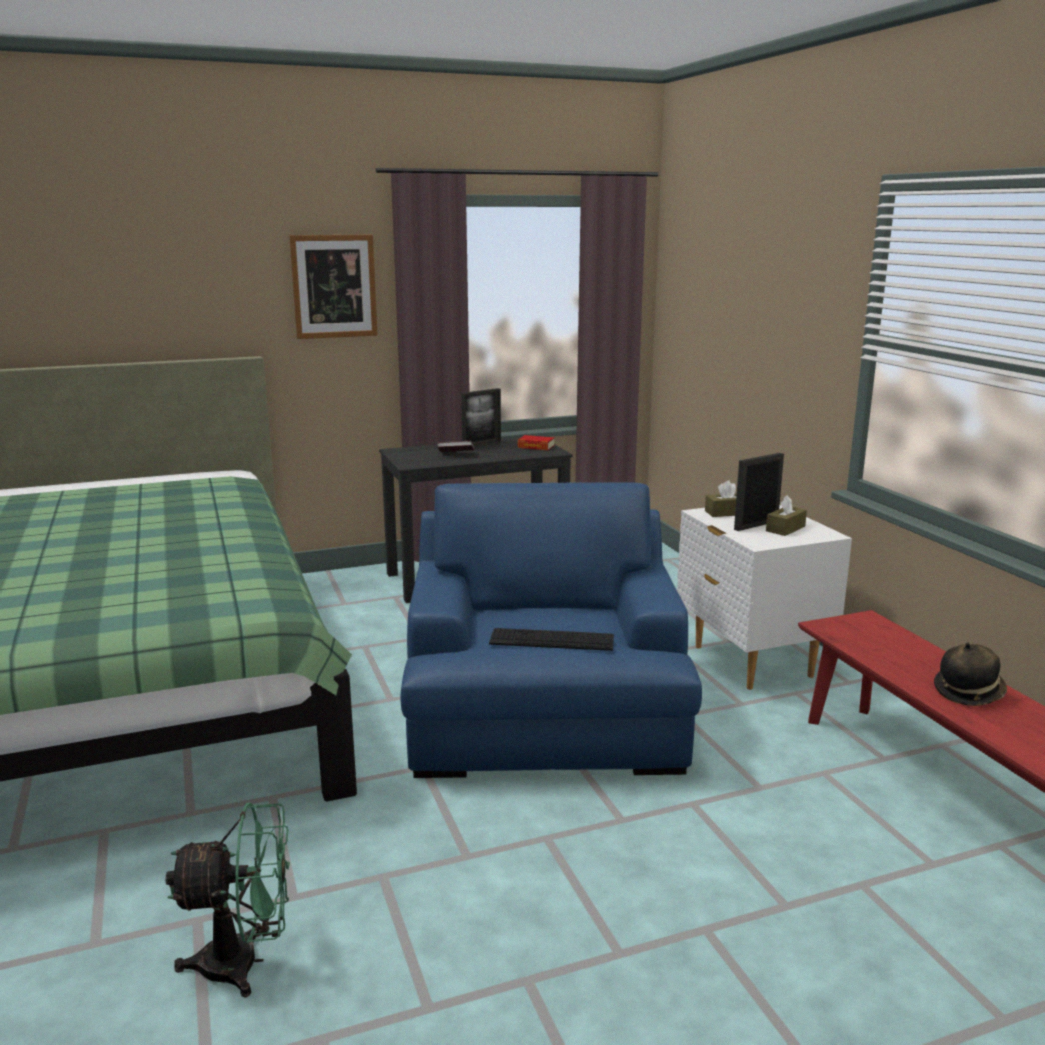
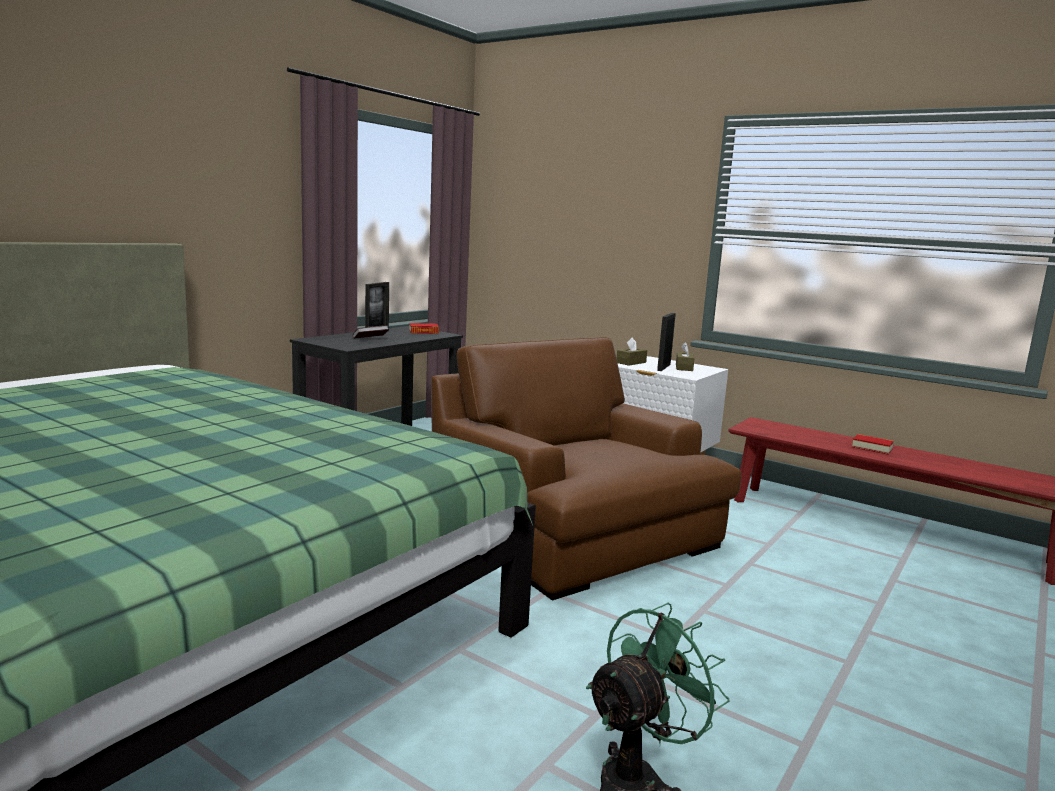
camera: 35 degrees left, 5 degrees down
picture [289,235,378,339] -> none
blue armchair [401,483,702,778] -> brown armchair [431,337,741,601]
keyboard [489,628,614,651] -> none
hat [934,642,1007,706] -> book [852,434,894,455]

